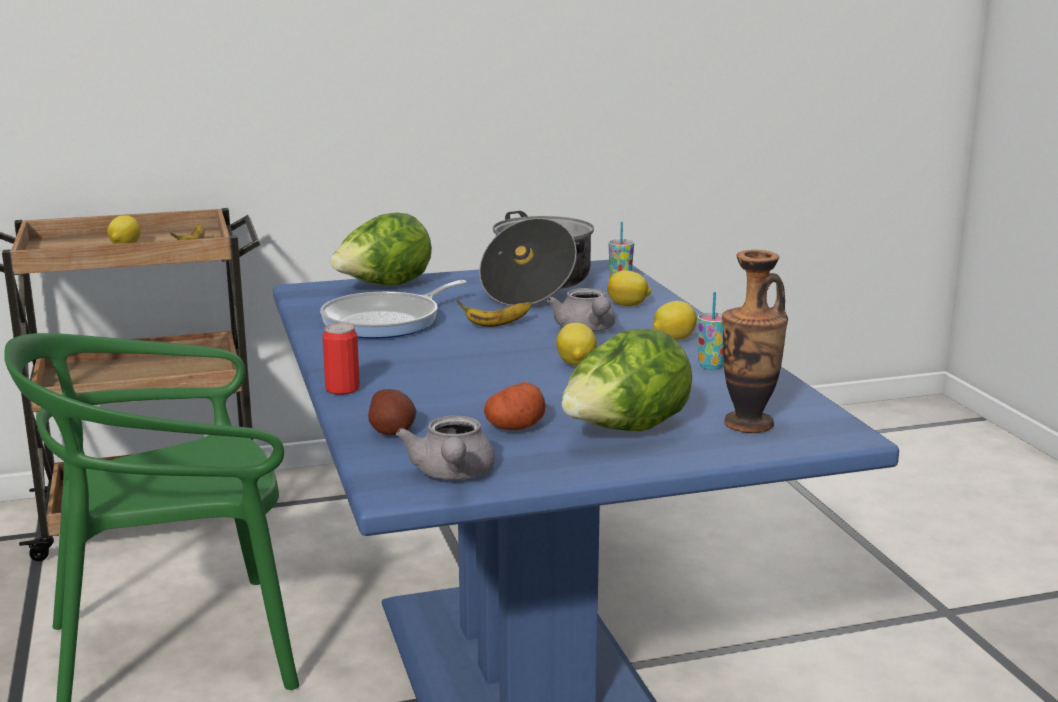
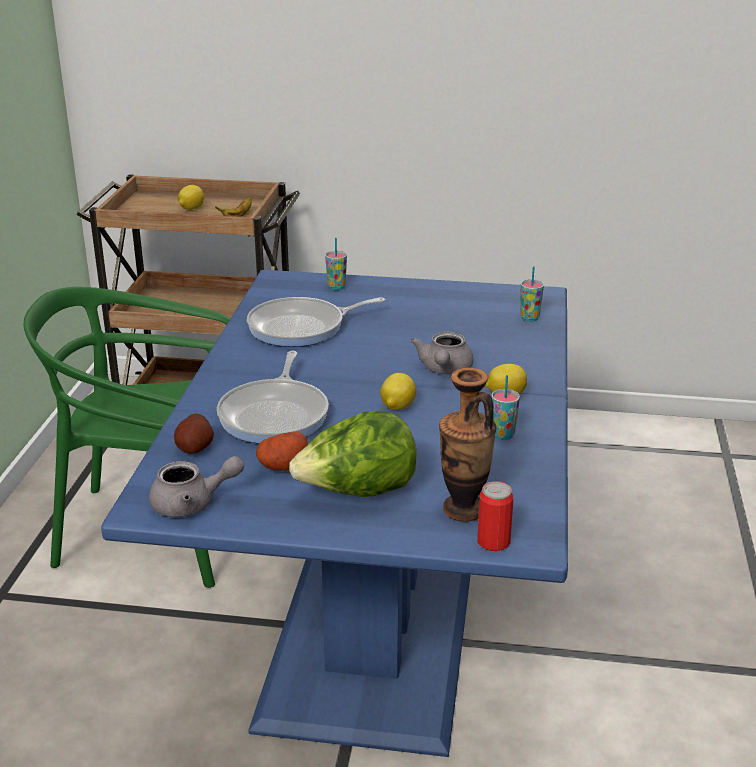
camera: 25 degrees right, 10 degrees up
can [323,323,360,395] -> can moved to [477,481,513,551]
lettuce [330,212,432,286] -> cup [325,238,347,290]
grey teapot [396,415,495,480] -> grey teapot turned 120 degrees counterclockwise [149,456,244,517]
banana [457,301,532,327] -> none
cooking pot [479,211,594,306] -> none
lemon [607,270,651,306] -> none
none -> frying pan [217,351,329,444]

